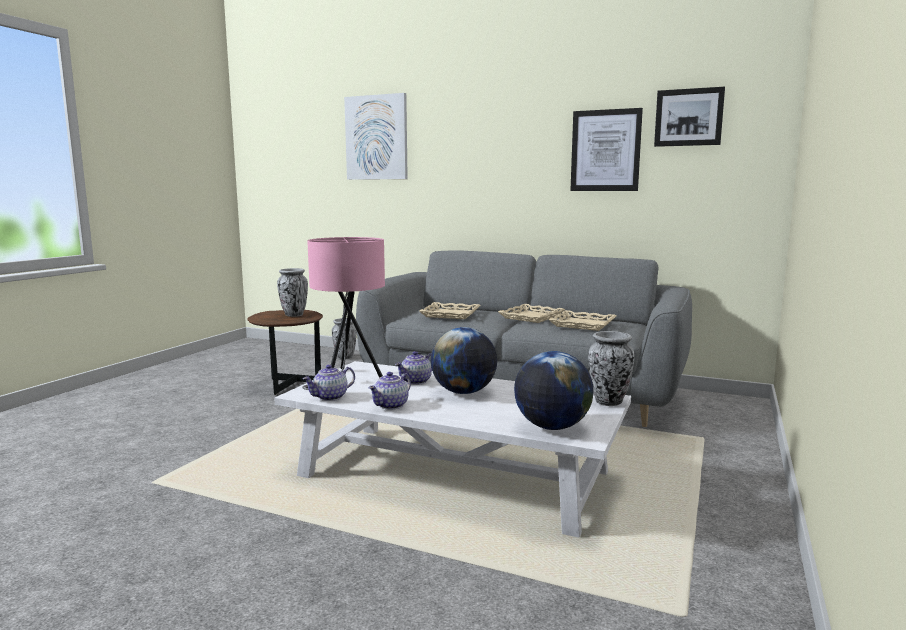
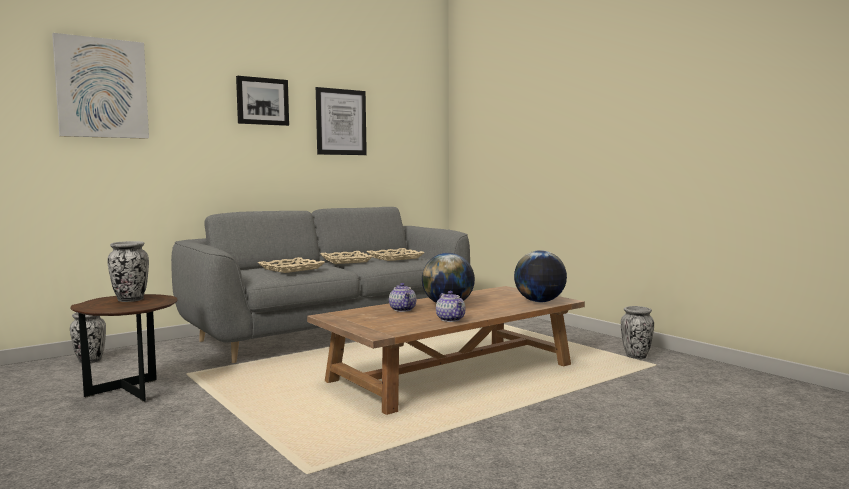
camera: 60 degrees left, 5 degrees down
white coffee table [274,361,631,538] -> brown coffee table [307,286,585,415]
pink table lamp [302,237,385,390] -> none
teapot [303,365,355,401] -> none
vase [588,331,635,406] -> vase moved to [621,306,654,359]
picture [654,87,725,147] -> picture moved to [236,76,289,126]

